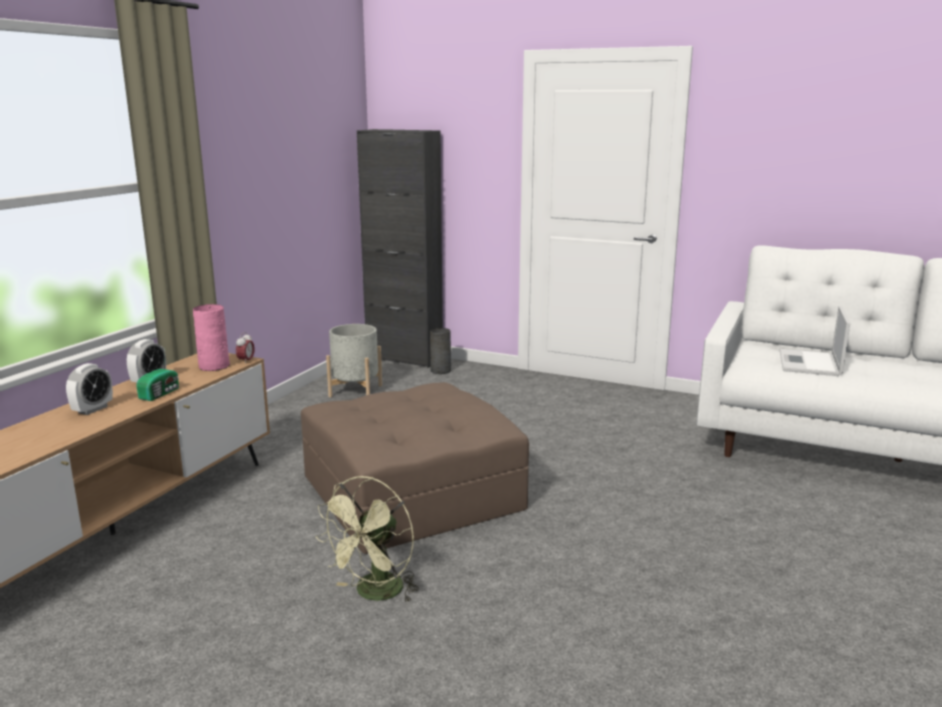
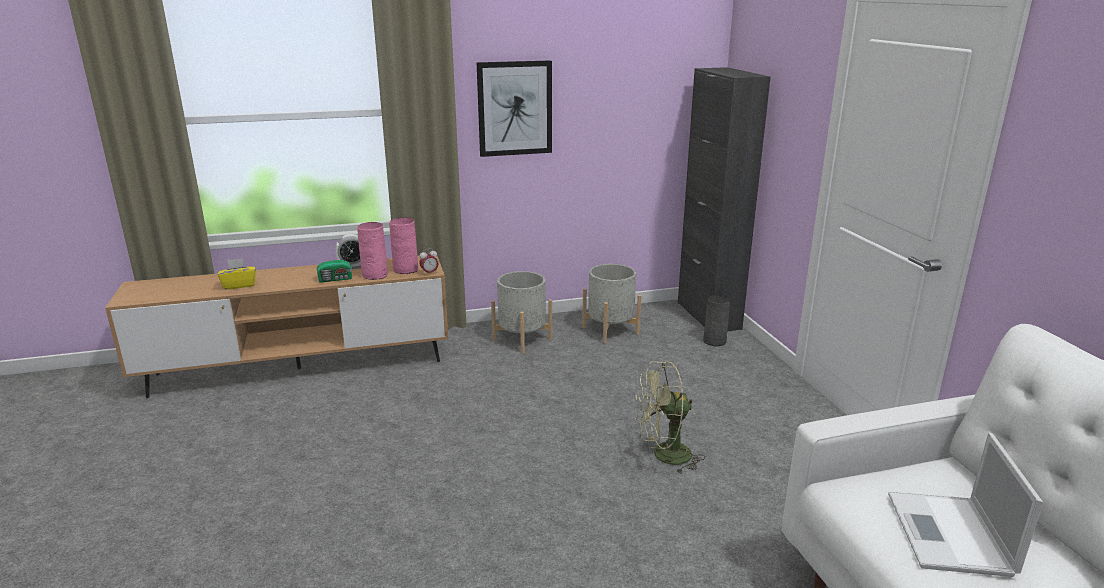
camera: 50 degrees right, 5 degrees up
alarm clock [66,363,113,415] -> none
brown ottoman [301,382,529,554] -> none
green fan [316,476,419,603] -> green fan moved to [635,361,705,475]
laptop [780,306,850,376] -> laptop turned 60 degrees counterclockwise [888,433,1043,577]
none -> yellow tissue box [218,258,256,290]
none -> pink vase [357,222,388,280]
none -> picture [477,60,552,157]
none -> grey planter [491,271,552,354]

